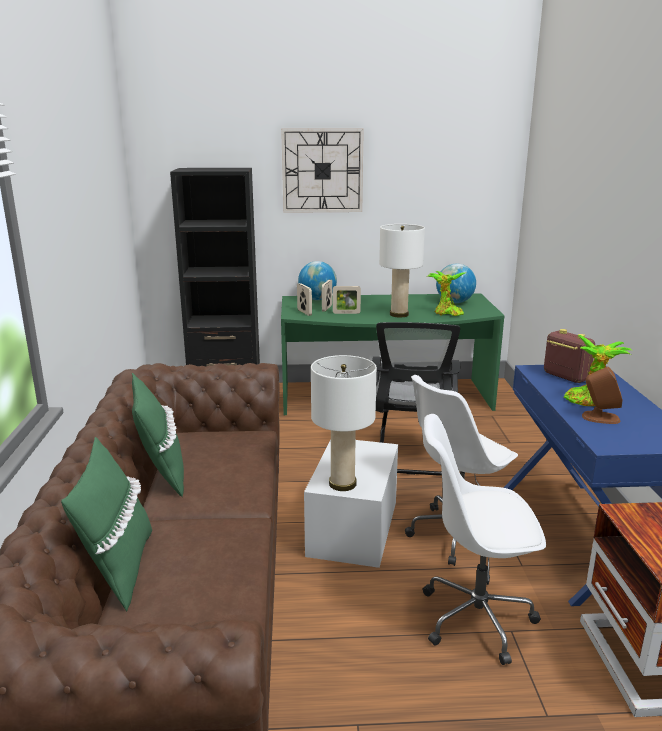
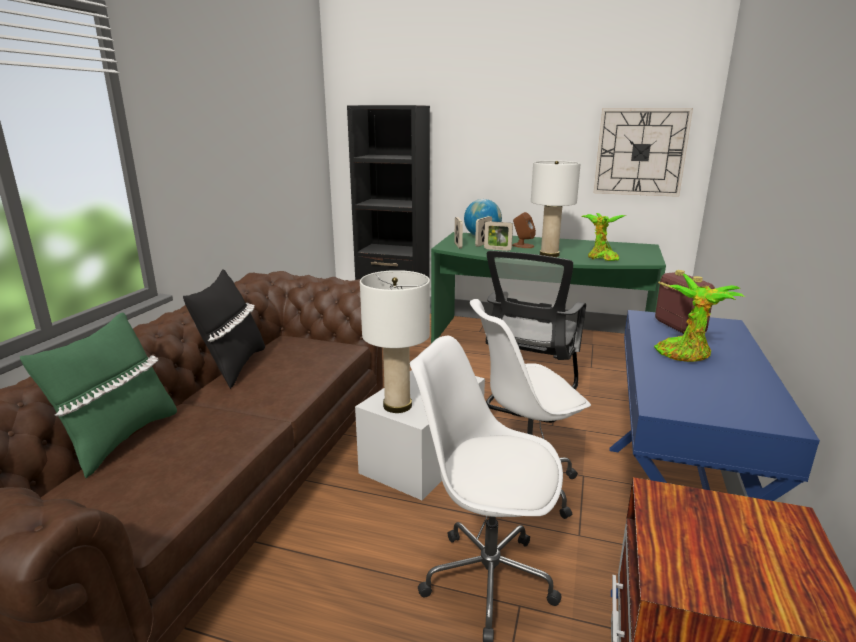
camera: 20 degrees right, 0 degrees up
green pillow [132,373,184,497] -> black pillow [183,269,265,389]
wall clock [281,128,364,213] -> wall clock moved to [594,108,693,197]
globe [436,264,476,303] -> none
brown speaker [582,366,623,424] -> brown speaker moved to [512,212,536,248]

